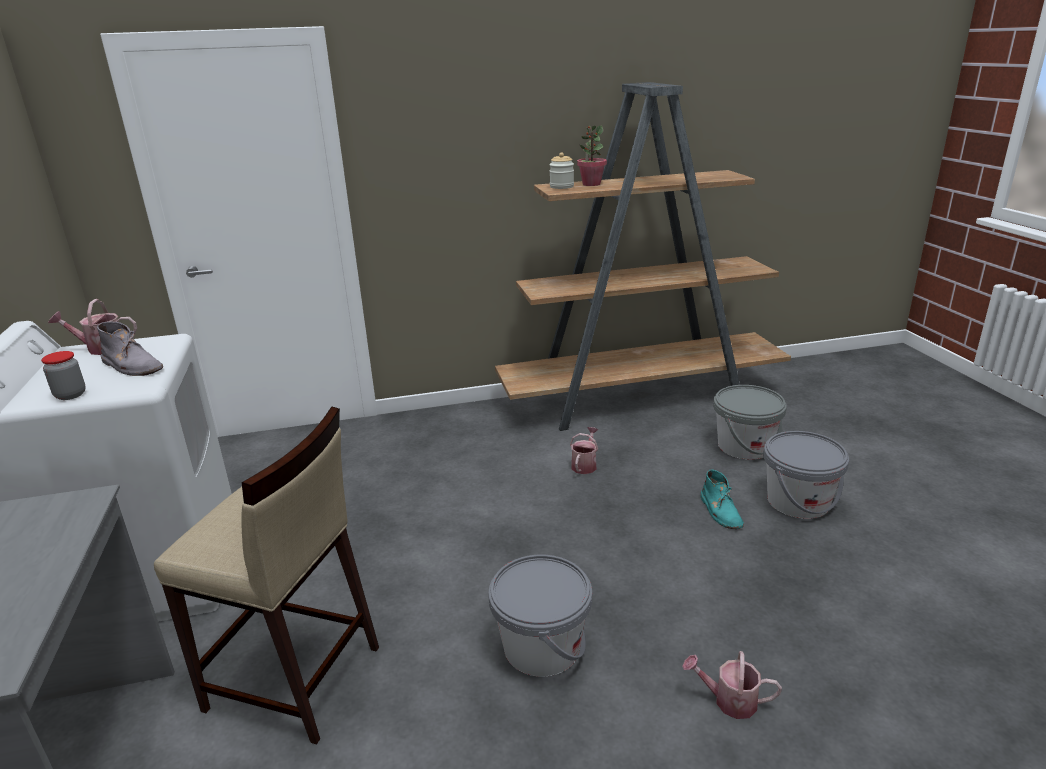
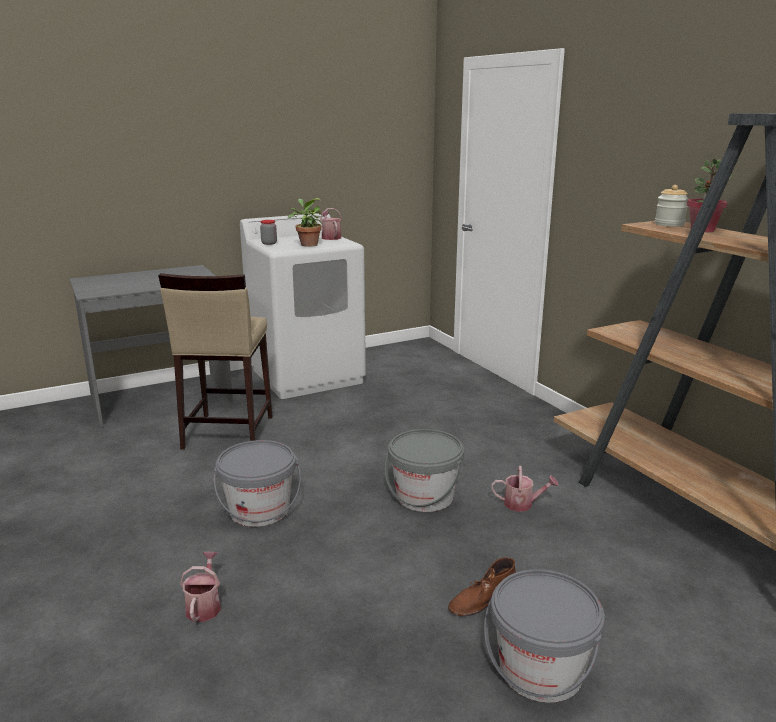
camera: 75 degrees right, 5 degrees down
grey boot [97,321,163,376] -> potted plant [288,198,322,247]
turquoise boot [701,470,744,529] -> brown boot [448,557,516,616]
grey bucket [713,385,787,460] -> grey bucket moved to [385,429,464,512]

